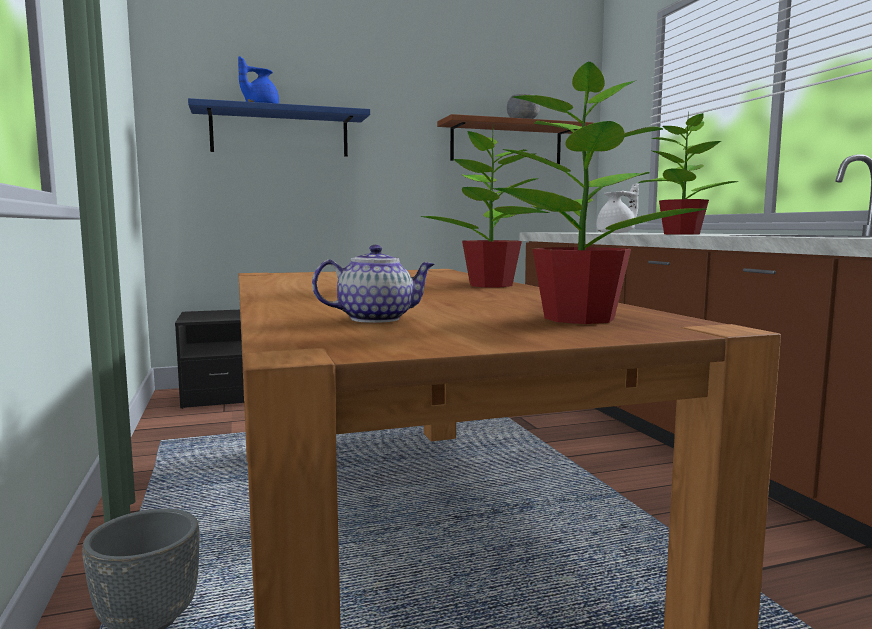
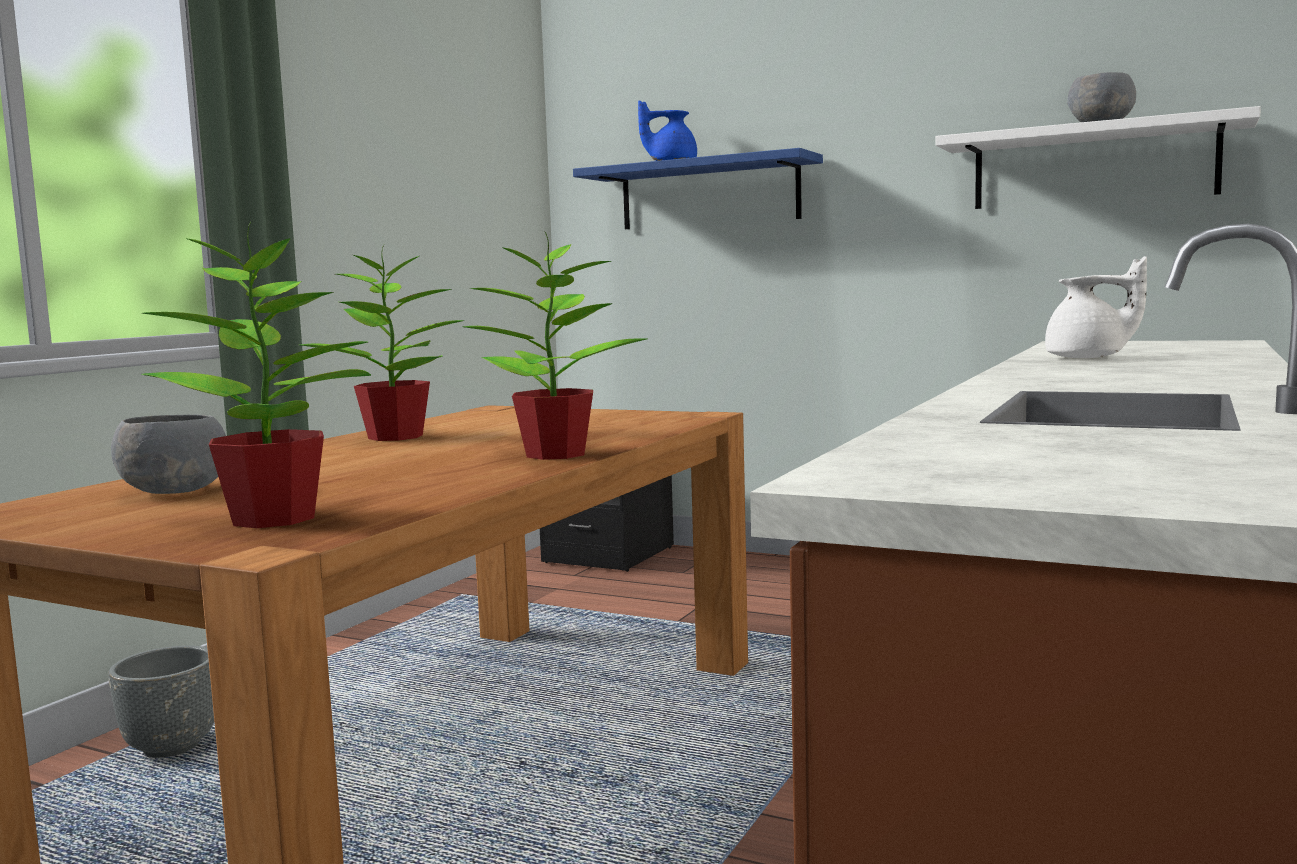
camera: 45 degrees right, 0 degrees up
teapot [312,245,435,323] -> grey bowl [111,414,226,494]
brown shelf [437,114,593,164] -> white shelf [936,106,1261,209]
potted plant [638,111,739,235] -> potted plant moved to [300,245,465,441]

